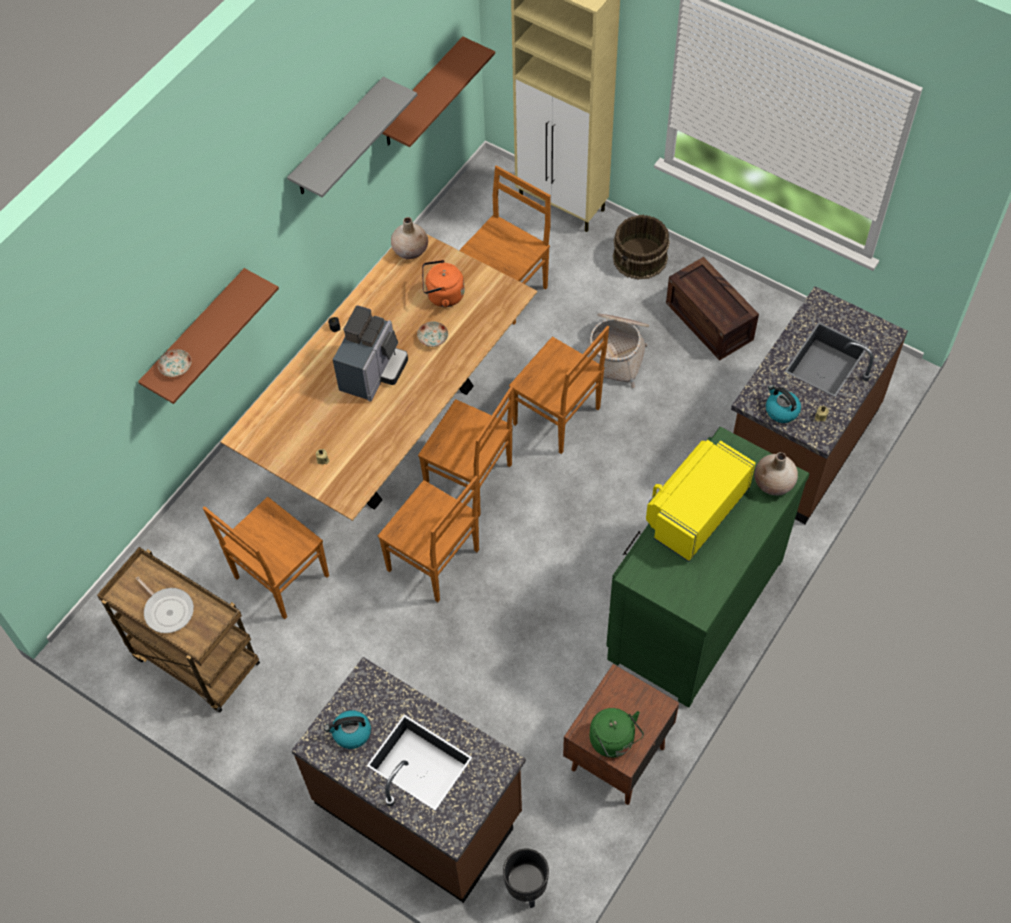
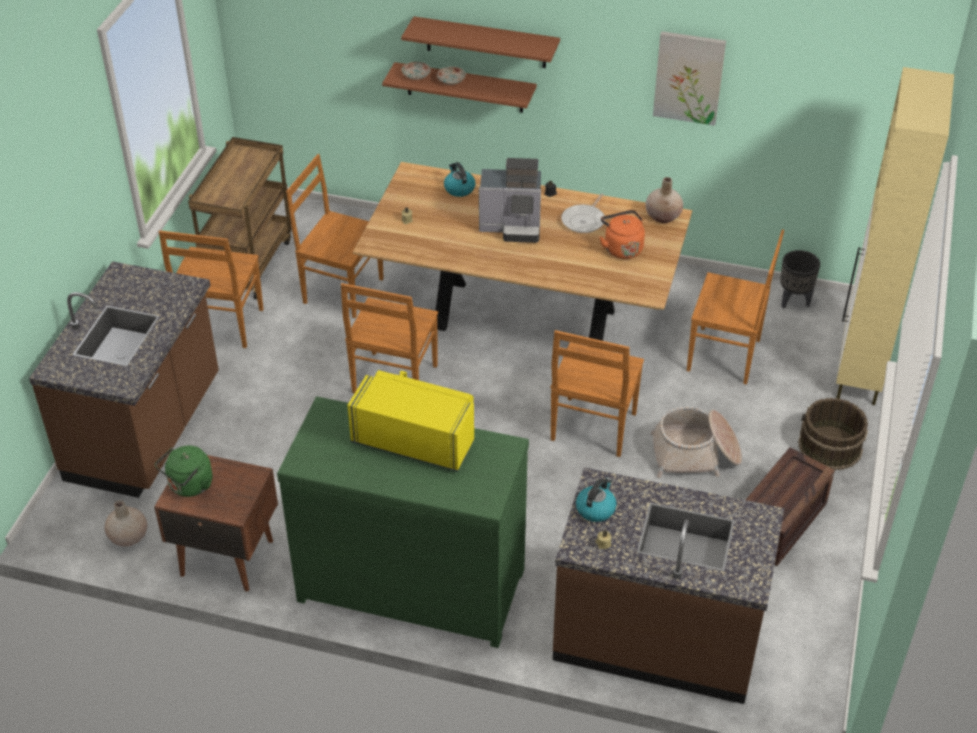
camera: 70 degrees right, 15 degrees down
frying pan [136,577,194,633] -> frying pan moved to [561,193,605,233]
grey shelf [287,77,417,197] -> picture [653,31,726,126]
kettle [324,710,371,749] -> kettle moved to [444,162,475,197]
brown shelf [382,37,495,147] -> brown shelf moved to [401,16,560,68]
plate [417,322,448,347] -> plate moved to [437,67,466,85]
brown chair [418,385,514,517] -> brown chair moved to [159,230,263,348]
black planter [503,848,549,908] -> black planter moved to [780,250,820,308]
beige vase [754,452,798,495] -> beige vase moved to [105,500,147,547]

